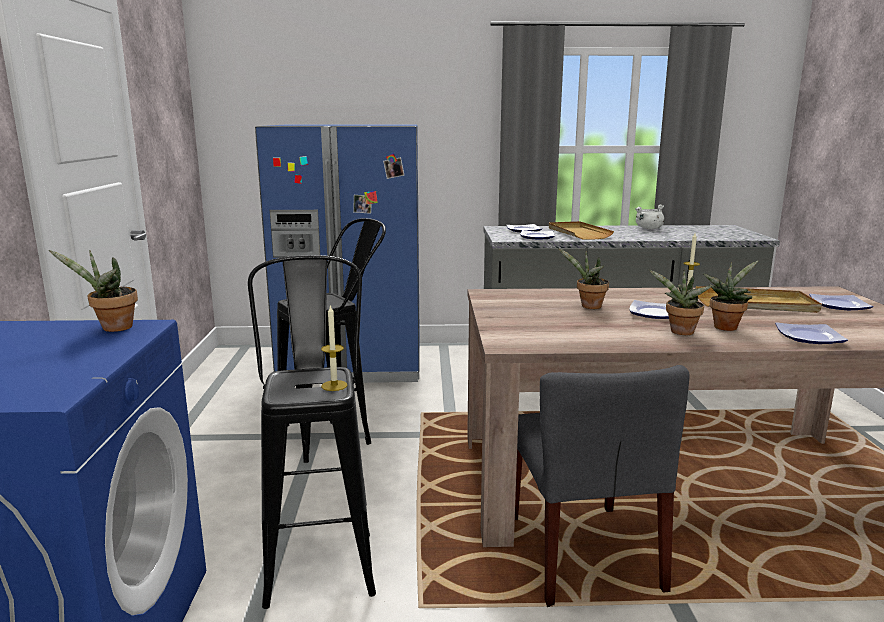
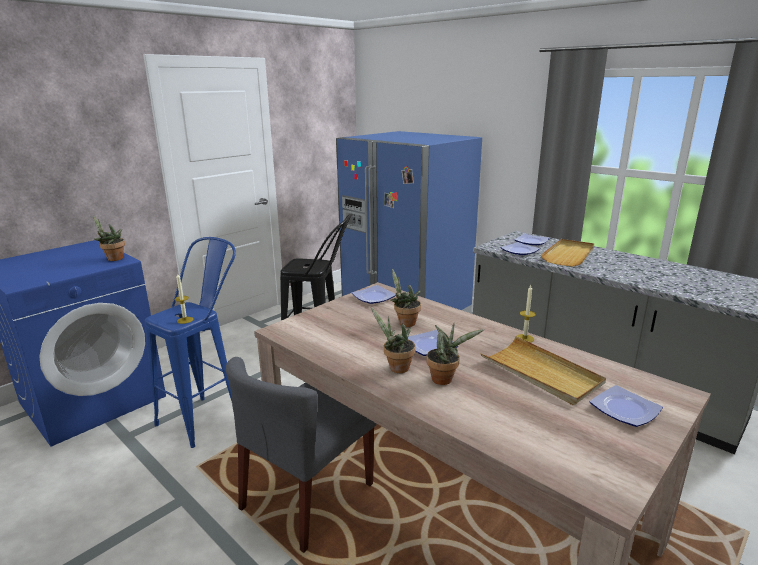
camera: 45 degrees right, 5 degrees up
black stool [248,255,376,609] -> blue stool [145,237,236,448]
white cooking pot [635,204,664,229] -> none
plate [775,322,848,344] -> plate moved to [352,285,396,304]

